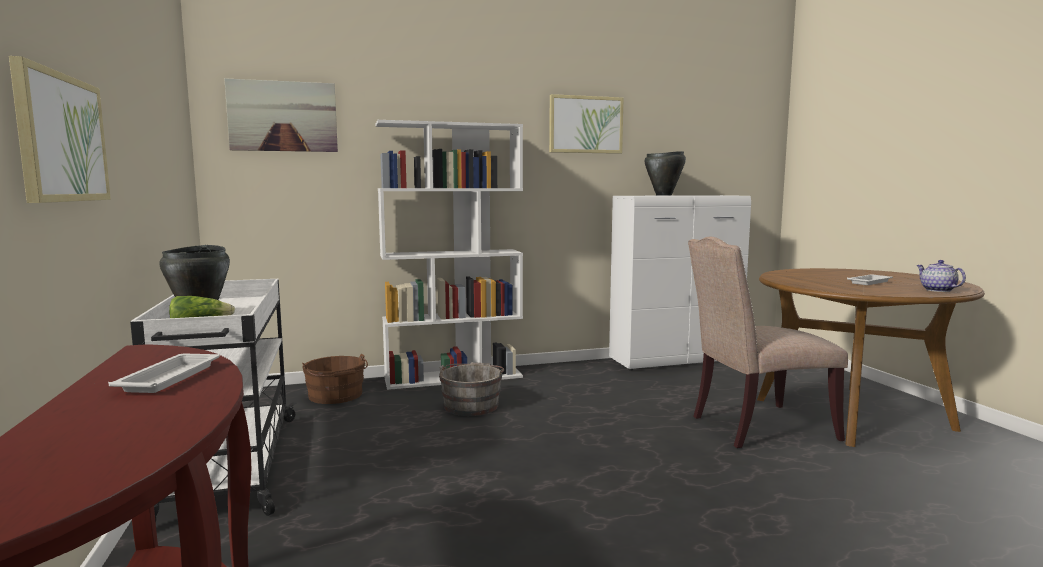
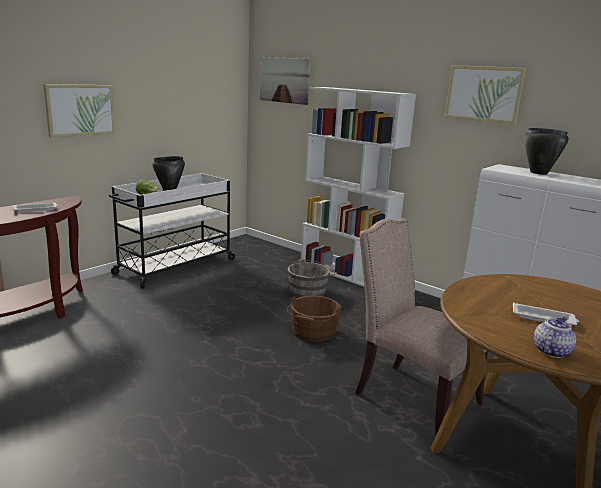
camera: 55 degrees right, 10 degrees up
brown bucket [302,354,368,404] -> brown bucket moved to [287,296,341,342]

